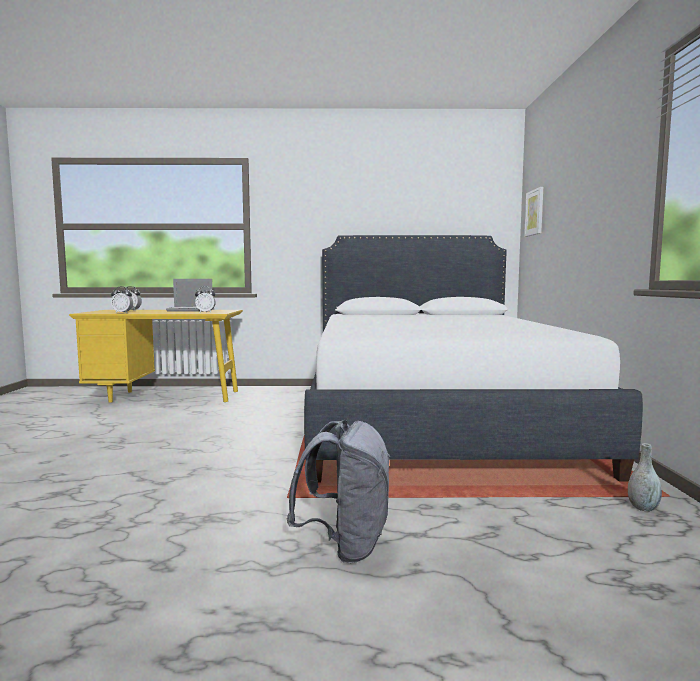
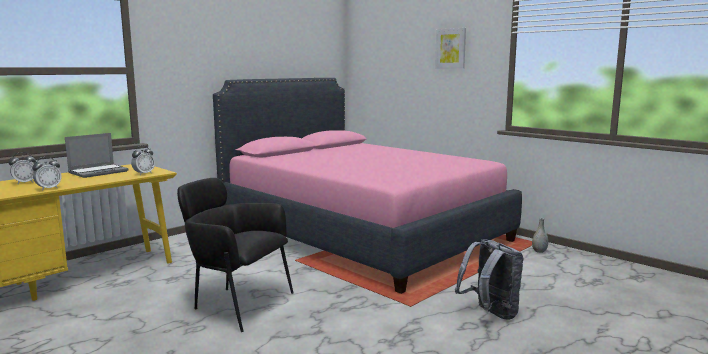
camera: 45 degrees left, 5 degrees up
white bed [304,235,643,482] -> pink bed [213,78,522,294]
picture [524,187,543,237] -> picture moved to [435,28,466,68]
none -> black armchair [177,178,294,332]

